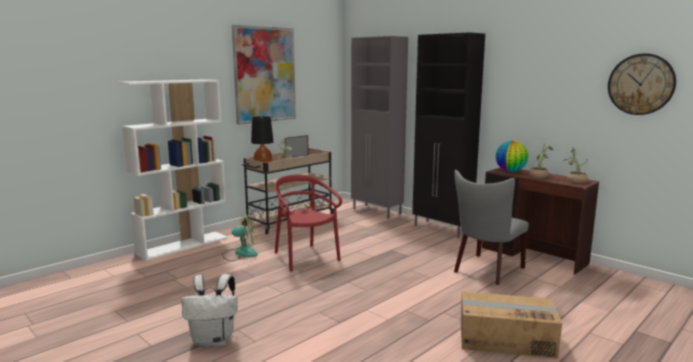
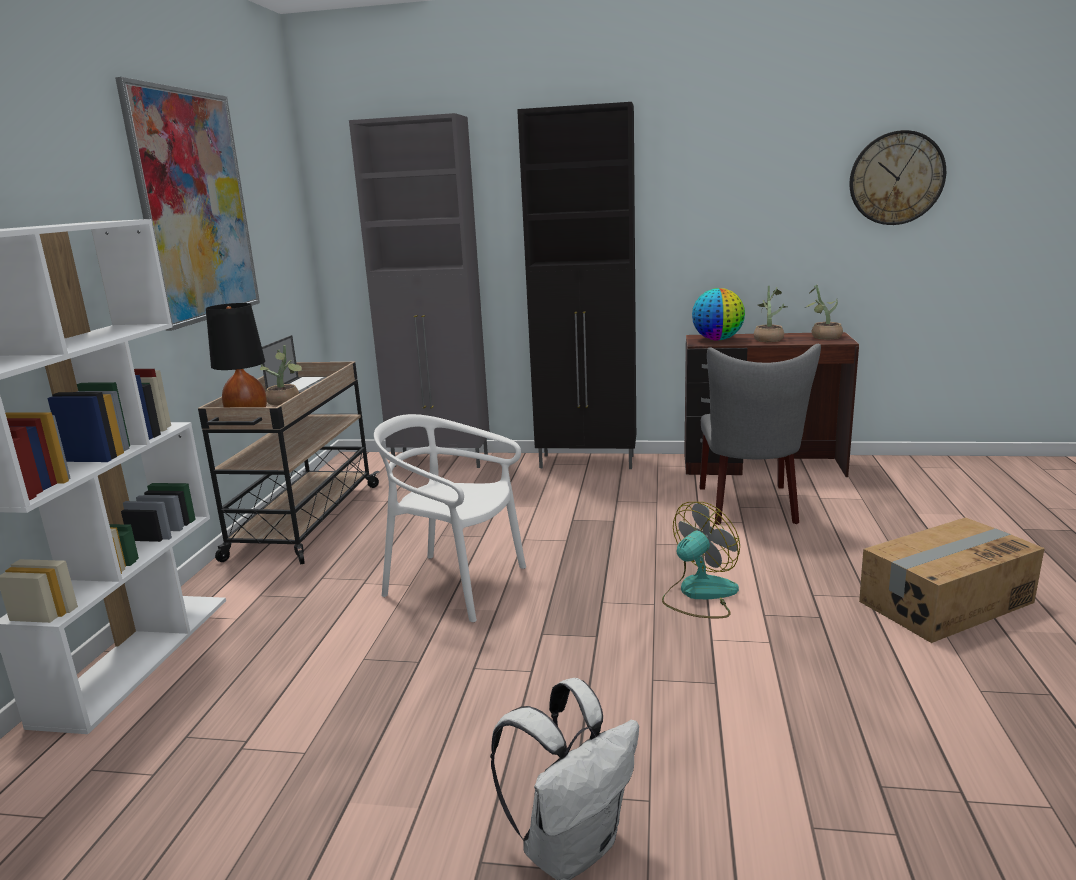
camera: 35 degrees left, 5 degrees up
fan [222,212,258,261] -> fan moved to [662,502,740,618]
red chair [274,174,342,272] -> white chair [374,414,526,622]

